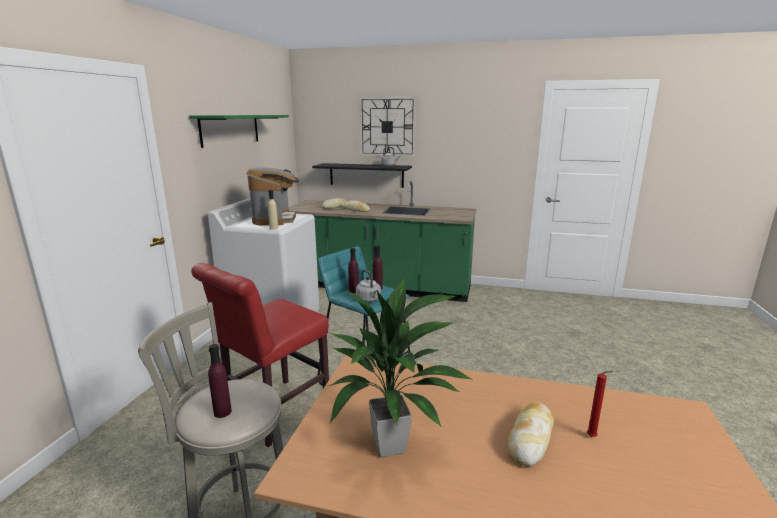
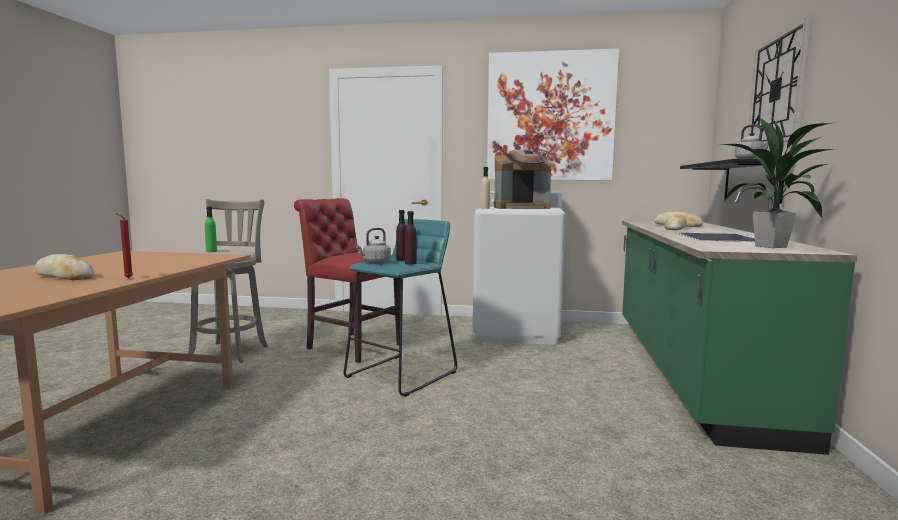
camera: 85 degrees right, 10 degrees down
green shelf [189,115,289,148] -> picture [487,48,619,180]
purple bottle [208,344,232,418] -> green bottle [205,206,217,252]
potted plant [329,279,471,457] -> potted plant moved to [720,116,833,248]
red candle [587,371,613,437] -> red candle moved to [117,214,133,278]

